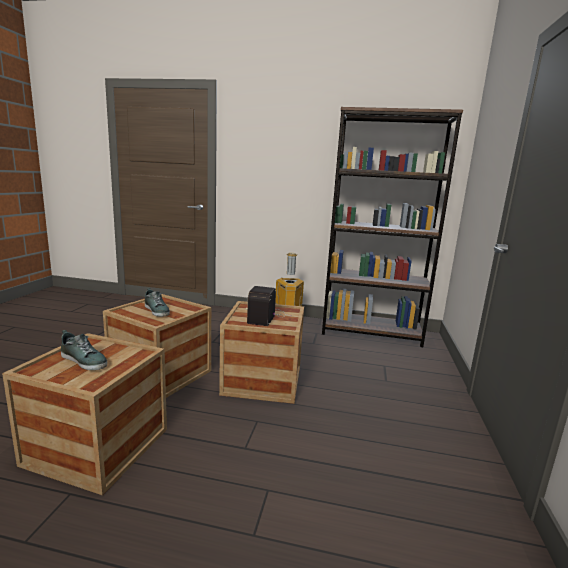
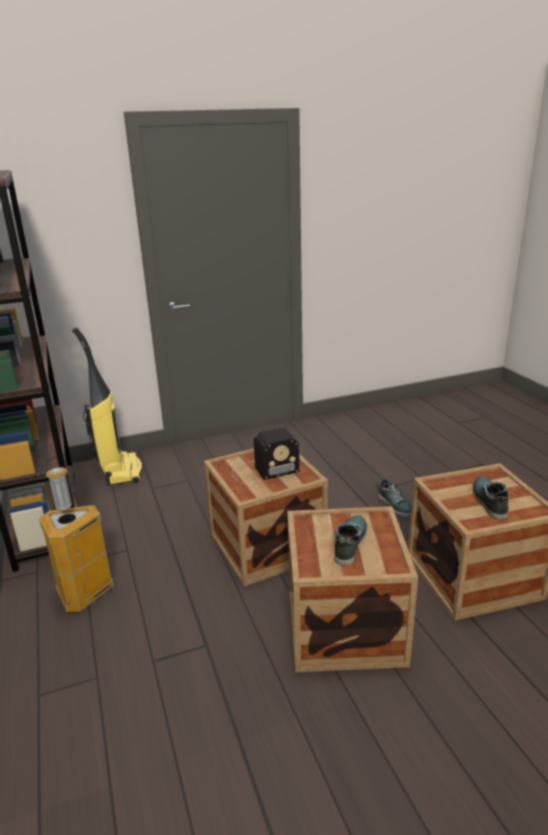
camera: 120 degrees left, 10 degrees up
none -> vacuum cleaner [72,327,143,485]
none -> shoe [378,476,412,517]

